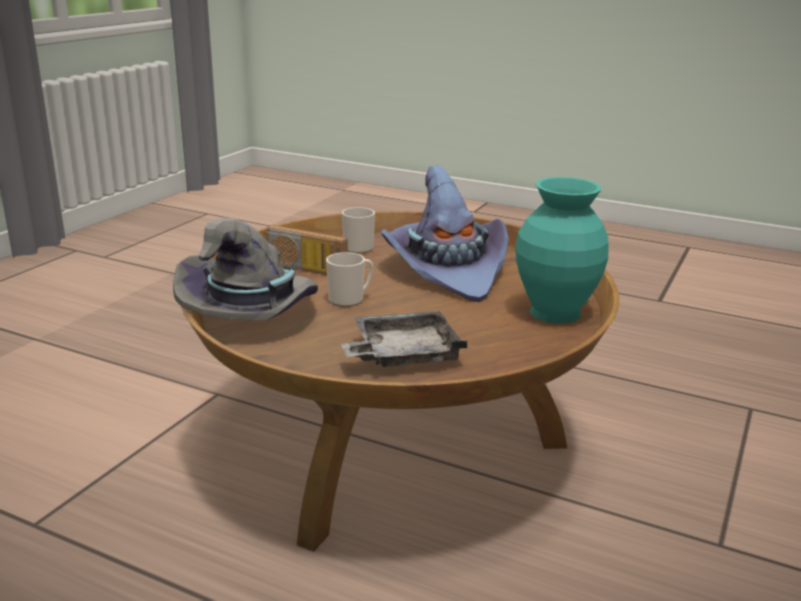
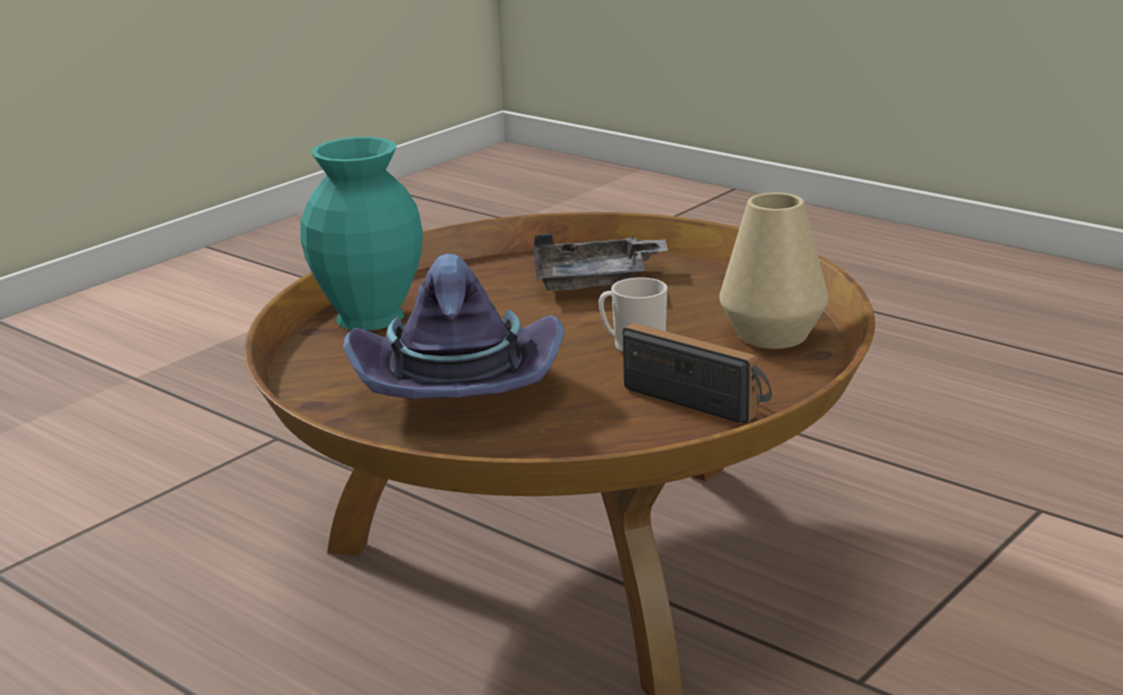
camera: 165 degrees left, 0 degrees up
grey hat [173,217,318,321] -> beige vase [719,193,829,349]
mug [342,207,375,254] -> none

